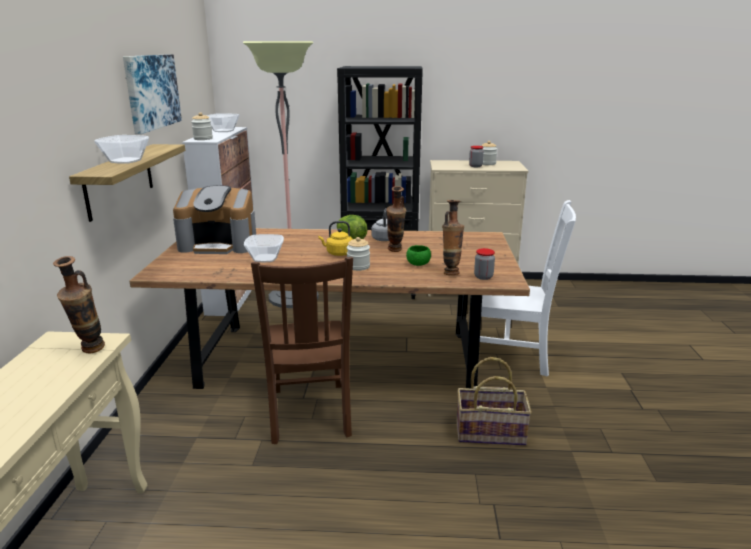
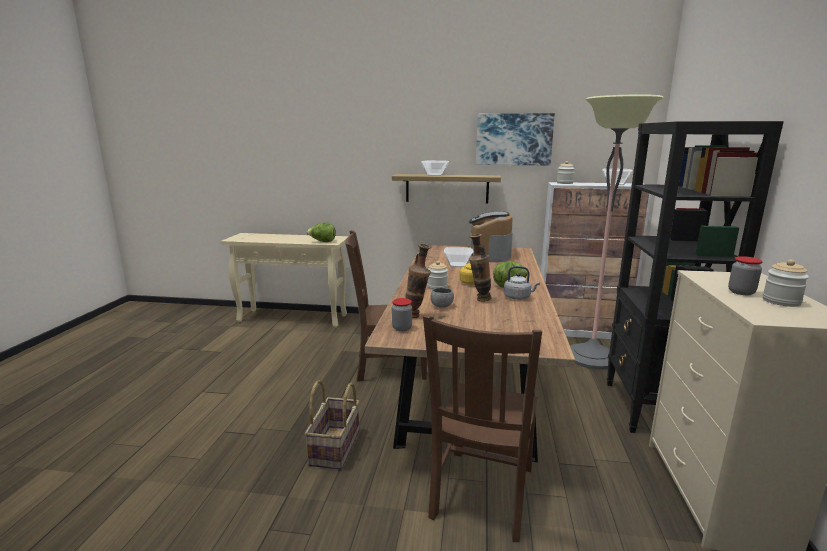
camera: 95 degrees right, 5 degrees down
vase [53,256,105,354] -> lettuce [306,222,336,242]
green bowl [406,245,431,266] -> grey bowl [430,288,454,308]
white chair [480,200,576,377] -> brown chair [423,315,542,542]

